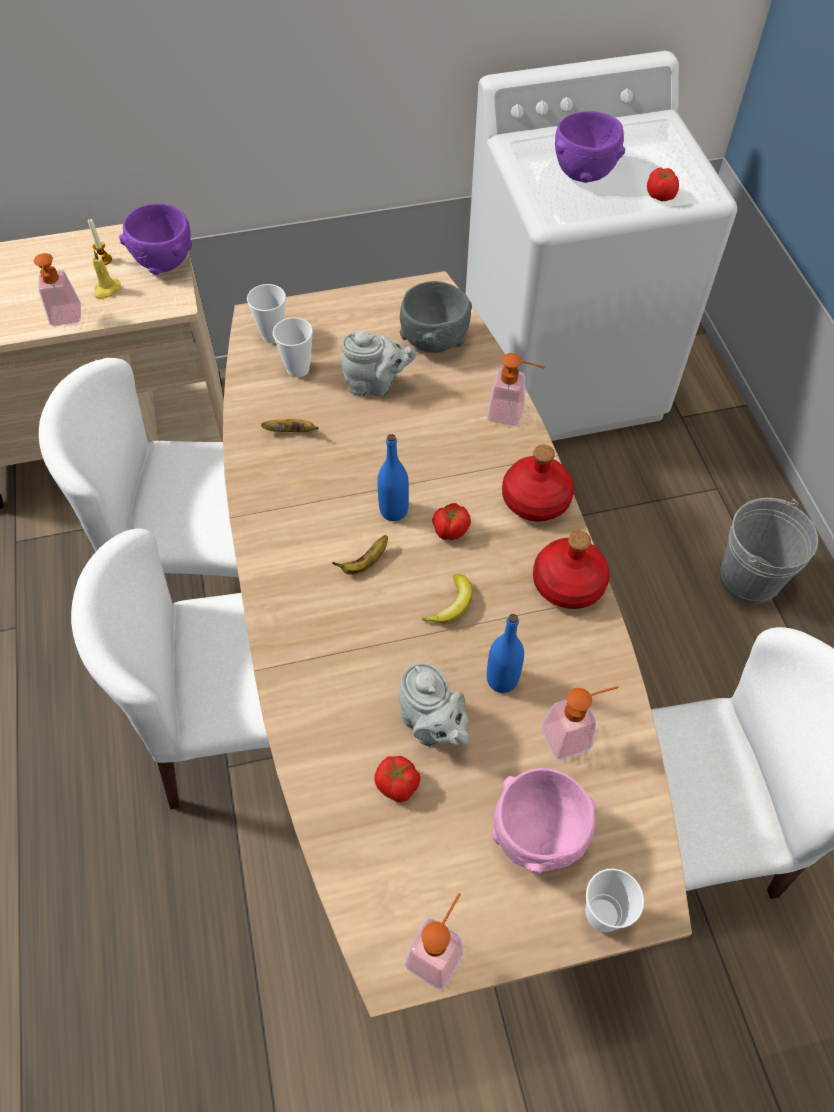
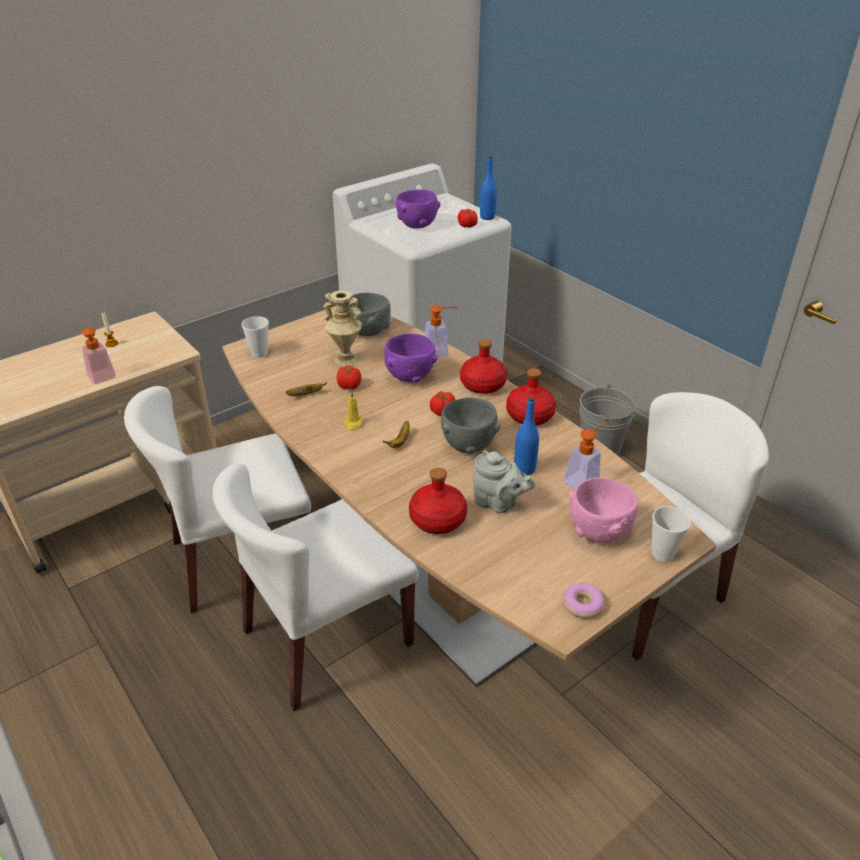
camera: 25 degrees left, 20 degrees down
yellow candle [92,250,121,299] -> yellow candle moved to [344,390,365,431]
purple bowl [119,203,192,275] -> purple bowl moved to [384,333,437,383]
cup [273,317,313,378] -> none
grey teapot [340,330,416,396] -> beige vase [324,290,362,366]
tomato [375,756,420,802] -> tomato moved to [337,366,361,389]
blue bottle [377,434,409,521] -> blue bottle moved to [480,156,497,220]
soap dispenser [405,893,464,989] -> donut [563,583,605,618]
banana [422,574,472,624] -> grey bowl [441,397,500,454]
none -> red bottle [409,468,467,534]

